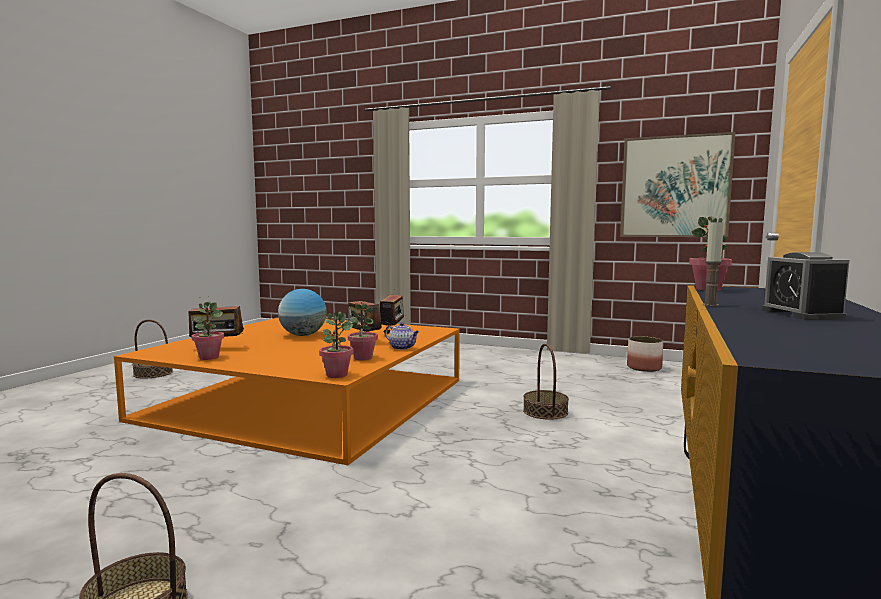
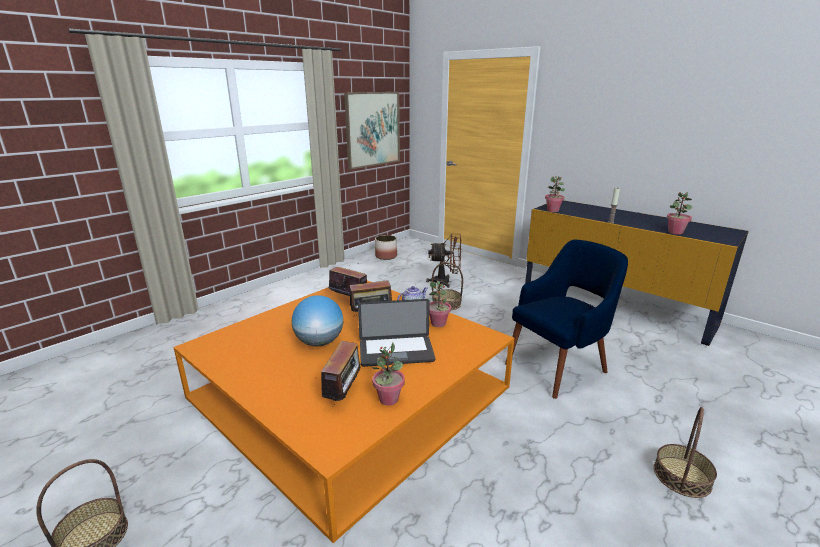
camera: 70 degrees left, 15 degrees up
potted plant [319,312,353,378] -> potted plant moved to [667,192,693,235]
alarm clock [762,252,850,320] -> none
none -> laptop [358,299,435,367]
none -> brown fan [426,233,461,288]
none -> blue armchair [505,240,628,399]

